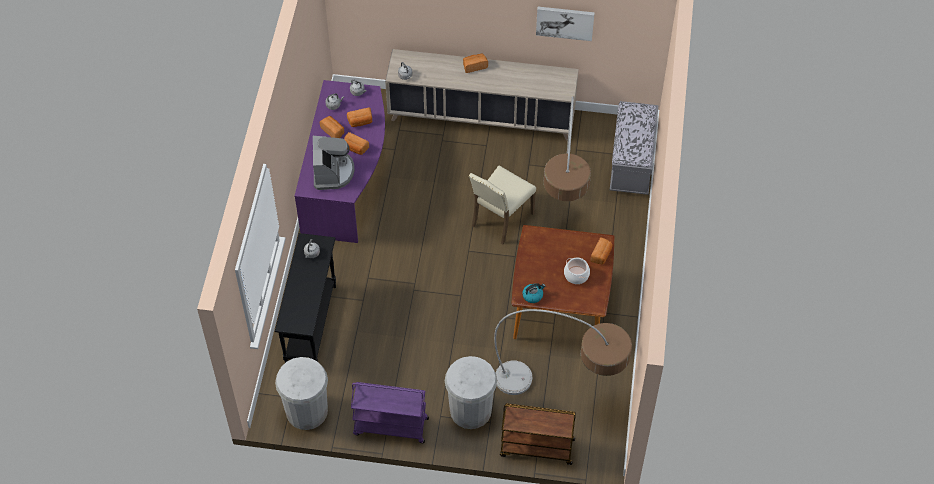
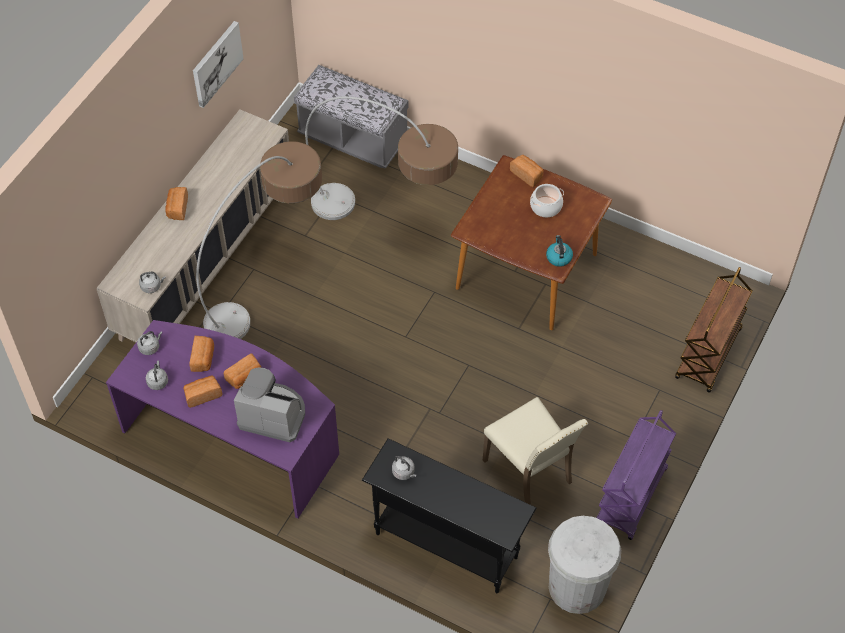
camera: 70 degrees left, 0 degrees up
white trash can [445,356,497,429] -> none
beige chair [469,166,536,244] -> beige chair moved to [483,397,588,505]
floor lamp [494,309,632,395] -> floor lamp moved to [196,141,322,339]

